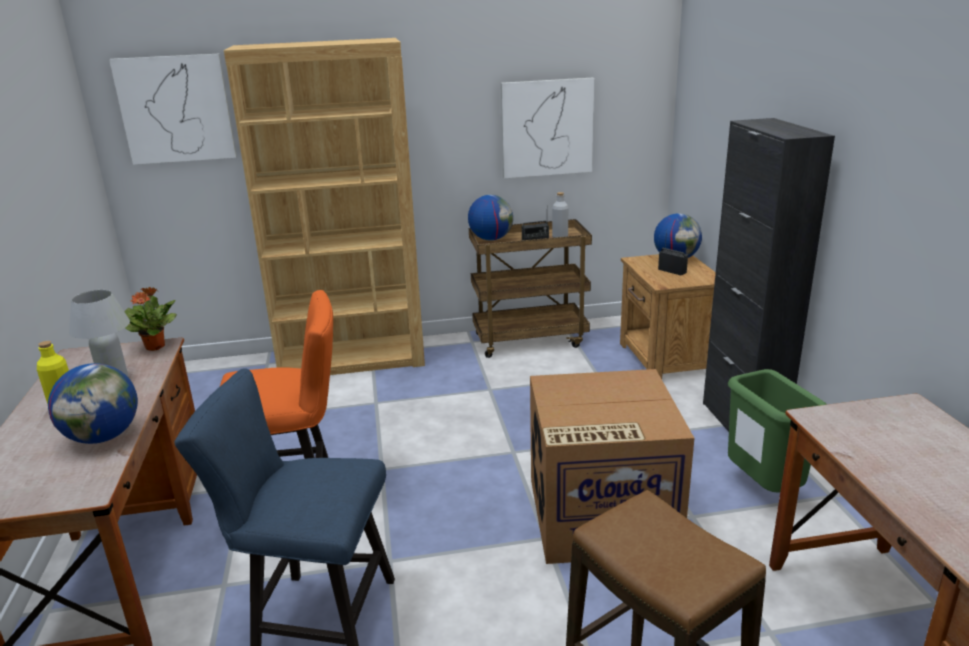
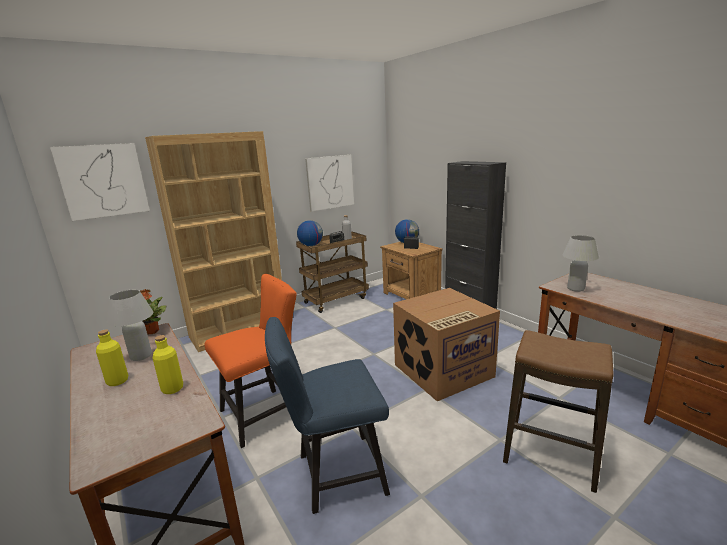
camera: 25 degrees left, 5 degrees down
globe [48,363,138,444] -> yellow bottle [153,335,183,394]
green trash can [728,369,827,493] -> none
none -> white table lamp [562,235,599,292]

